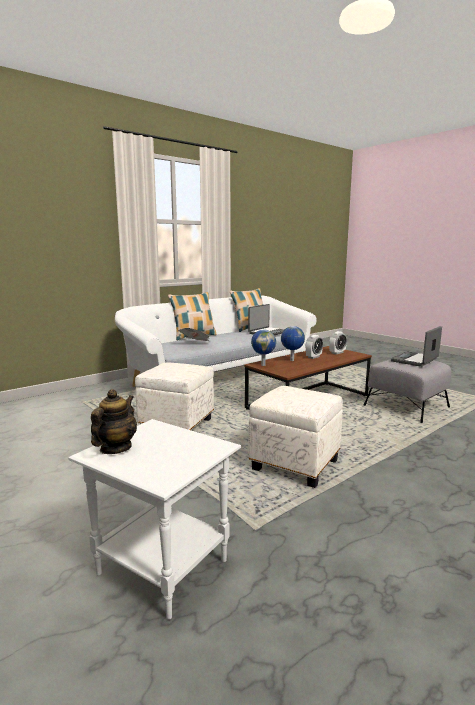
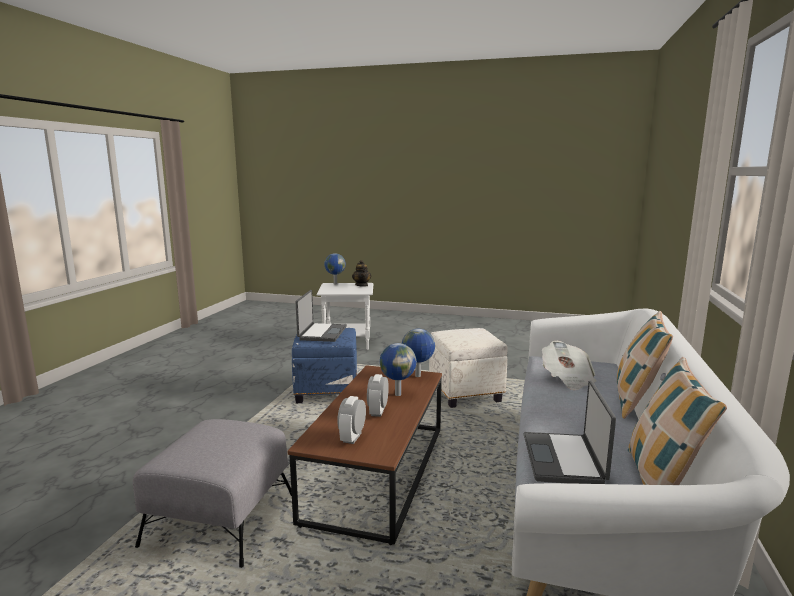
camera: 145 degrees right, 0 degrees up
white ottoman [248,386,343,488] -> blue ottoman [292,328,357,403]
laptop [391,326,442,367] -> laptop moved to [296,290,347,342]
none -> globe [324,253,346,284]

